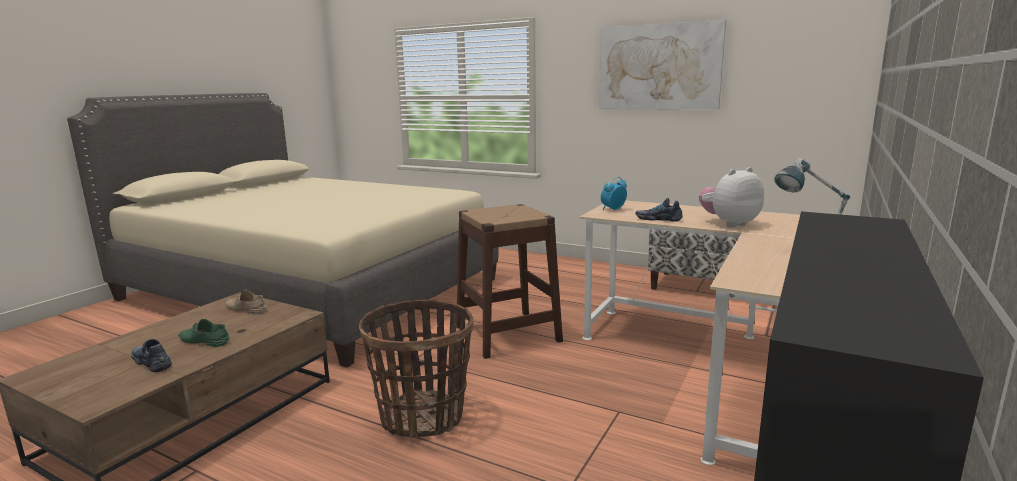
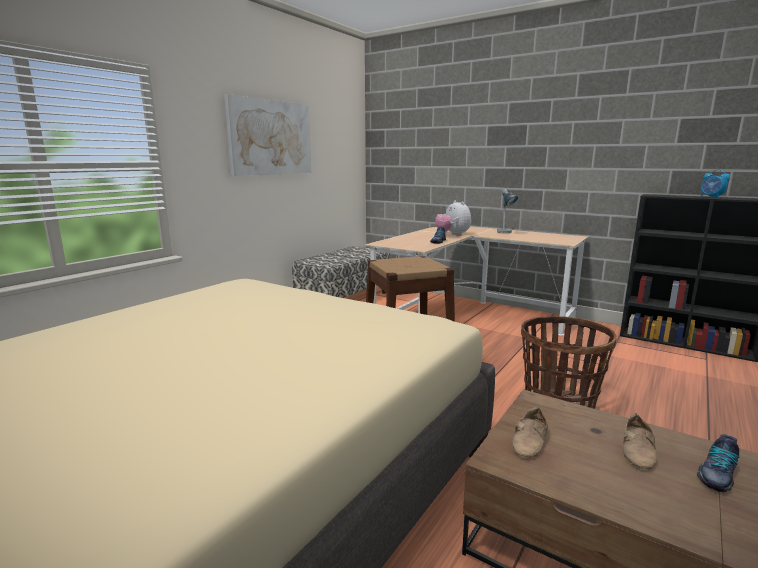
camera: 85 degrees left, 0 degrees up
green shoe [178,319,230,347] -> beige shoe [623,413,657,470]
alarm clock [601,177,627,211] -> alarm clock moved to [700,169,730,198]

